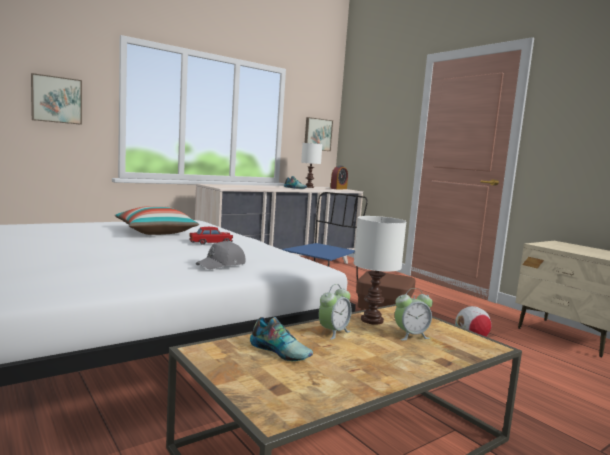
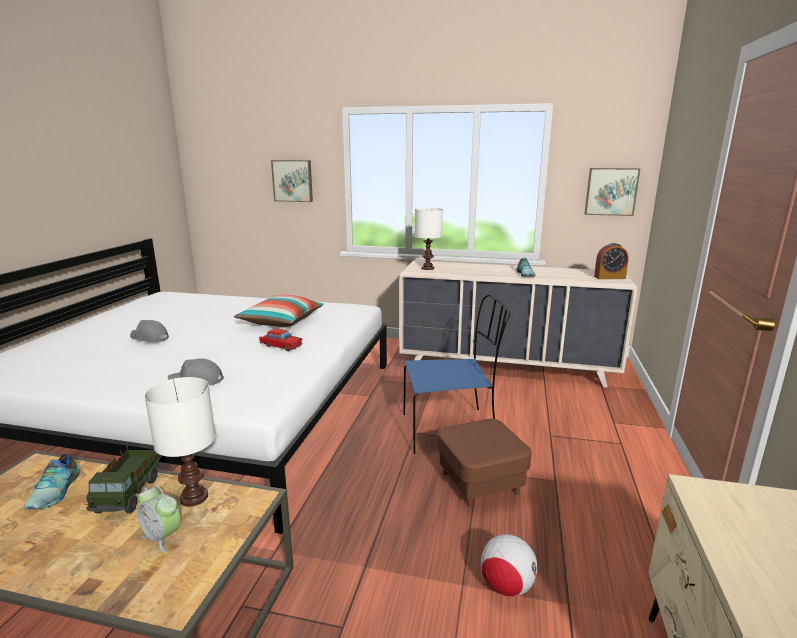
camera: 50 degrees right, 10 degrees up
white table lamp [301,143,322,188] -> white table lamp moved to [415,208,443,270]
alarm clock [318,284,352,340] -> toy truck [86,444,161,513]
none -> grey cap [130,320,169,343]

